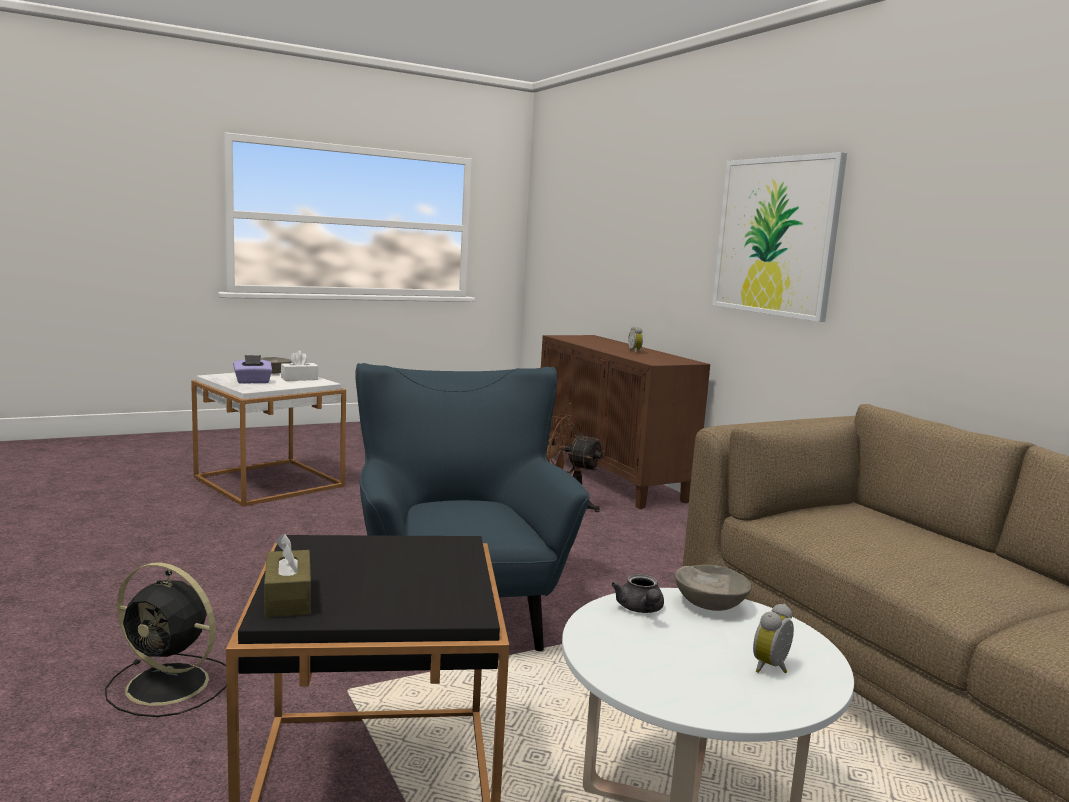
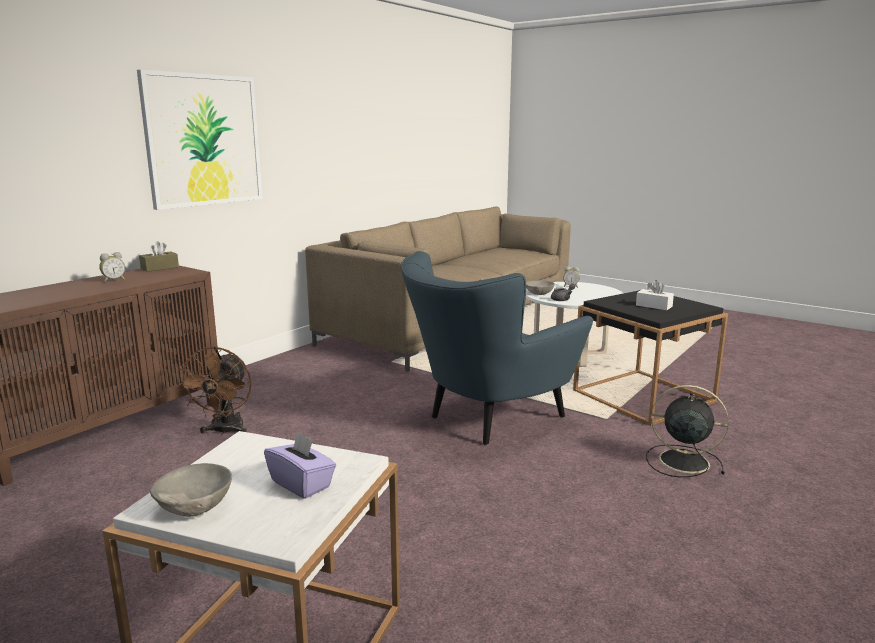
camera: 115 degrees left, 5 degrees up
black fan [105,562,226,717] -> black fan turned 60 degrees counterclockwise [646,385,729,477]
brown tissue box [264,533,311,617] -> brown tissue box moved to [139,241,179,272]
white tissue box [281,351,318,381] -> white tissue box moved to [636,280,674,310]

